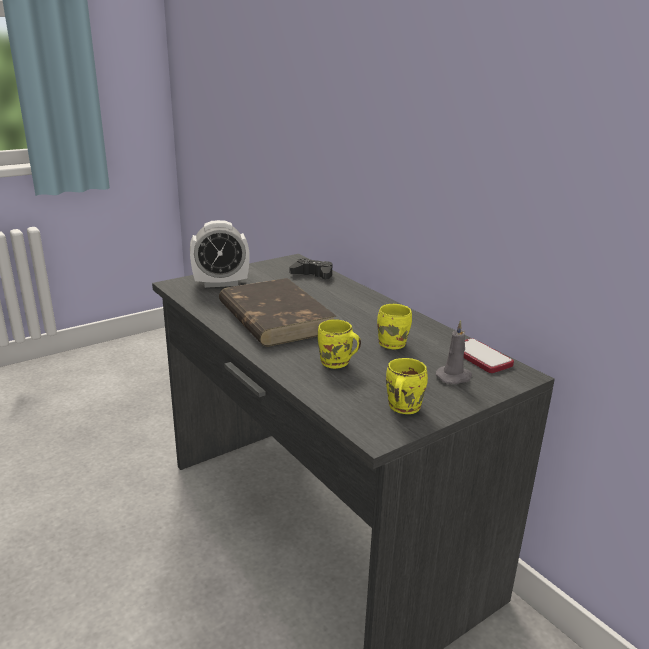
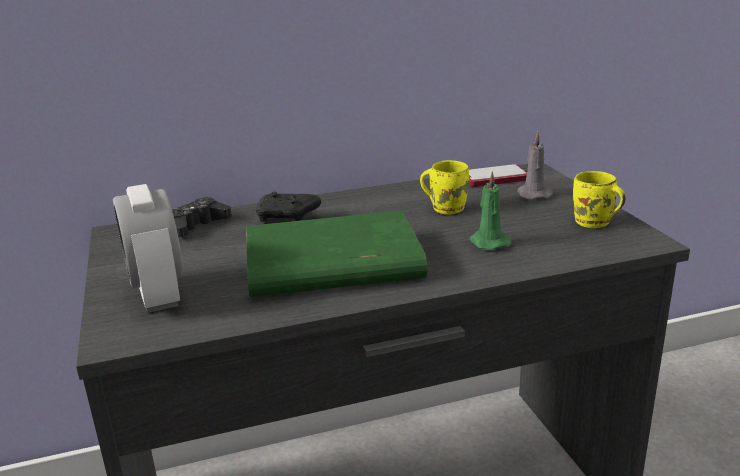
camera: 70 degrees left, 0 degrees up
alarm clock [190,220,249,288] -> alarm clock turned 150 degrees clockwise [113,184,183,313]
brown book [219,278,336,347] -> green book [246,211,428,297]
yellow mug [318,319,361,369] -> green candle [470,171,512,250]
none -> black game controller [256,192,321,222]

